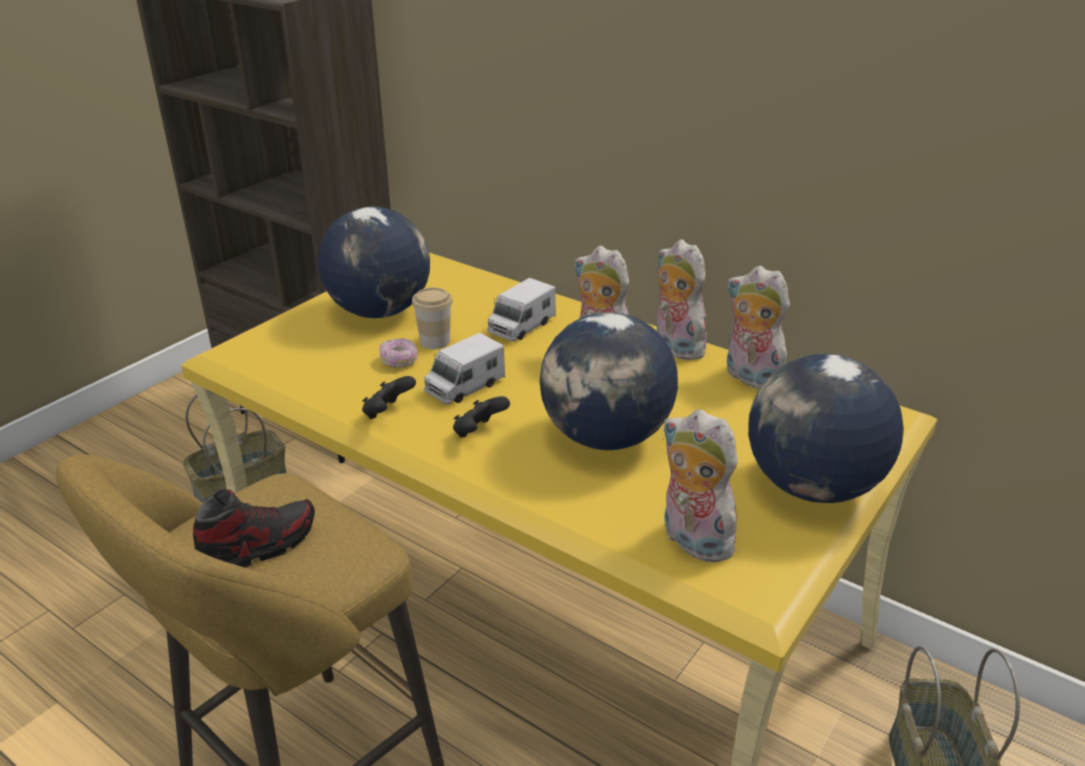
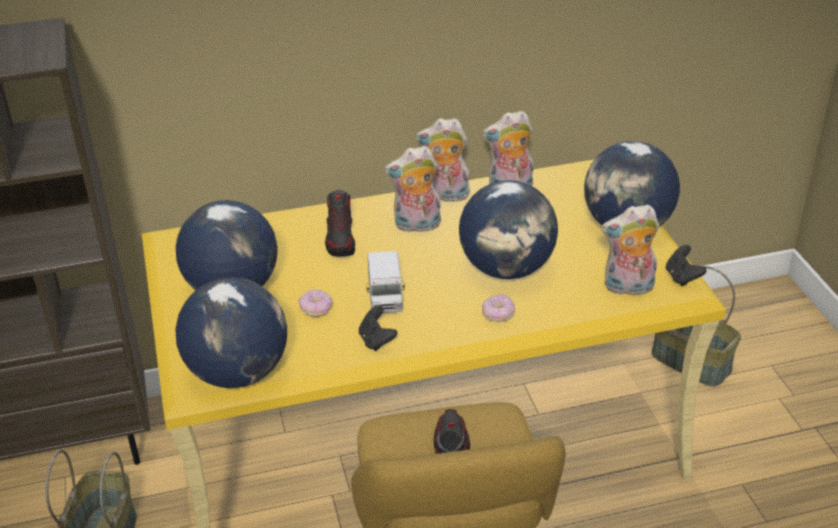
camera: 50 degrees left, 5 degrees up
cup [412,287,453,349] -> none
black game controller [453,396,510,438] -> black game controller moved to [666,245,706,286]
toy truck [487,278,556,341] -> shoe [325,190,355,257]
none -> globe [175,278,287,388]
none -> donut [482,294,515,322]

